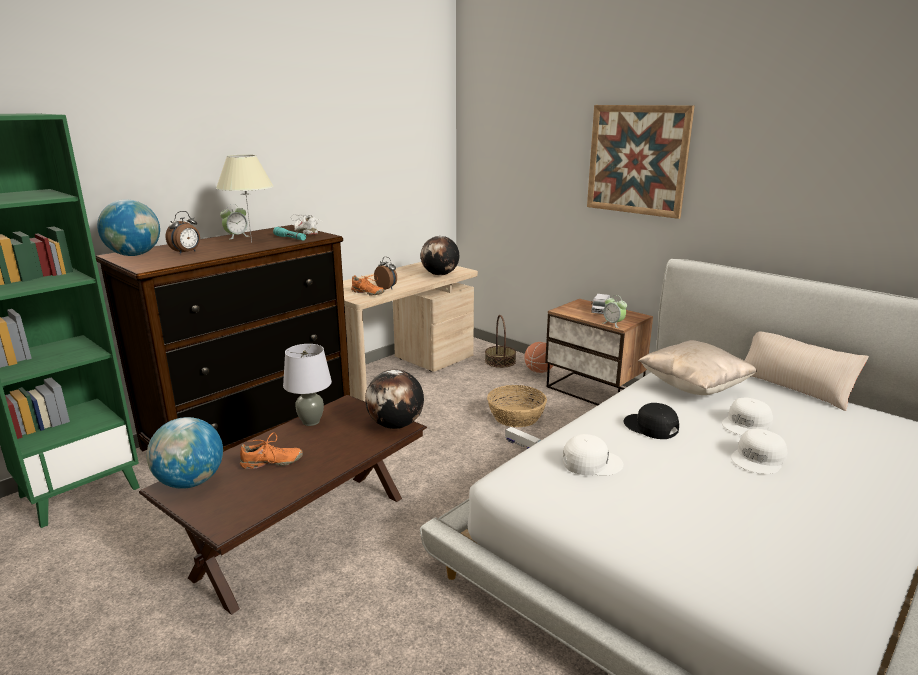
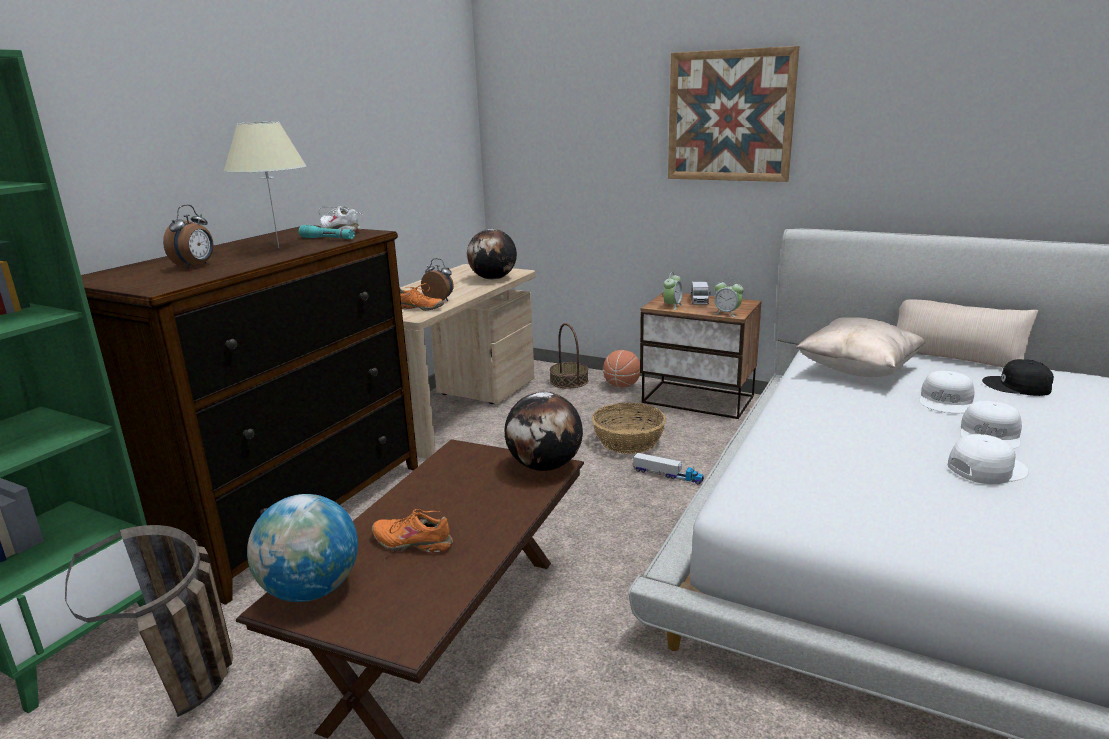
camera: 15 degrees left, 0 degrees up
globe [97,199,160,256] -> none
alarm clock [220,204,249,239] -> alarm clock moved to [663,272,683,310]
orange shoe [240,433,303,469] -> orange shoe turned 135 degrees counterclockwise [372,509,453,553]
grey table lamp [283,344,332,426] -> none
white cap [562,434,623,475] -> white cap moved to [948,434,1029,484]
black cap [623,403,679,439] -> black cap moved to [982,359,1054,396]
none -> basket [65,525,233,717]

